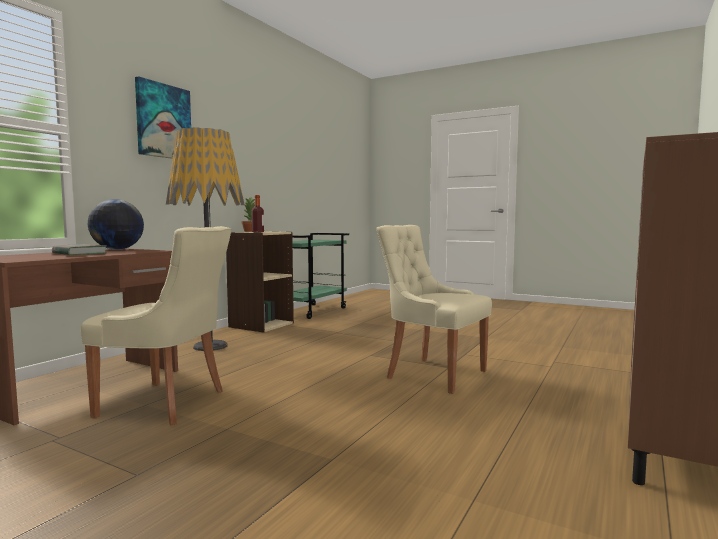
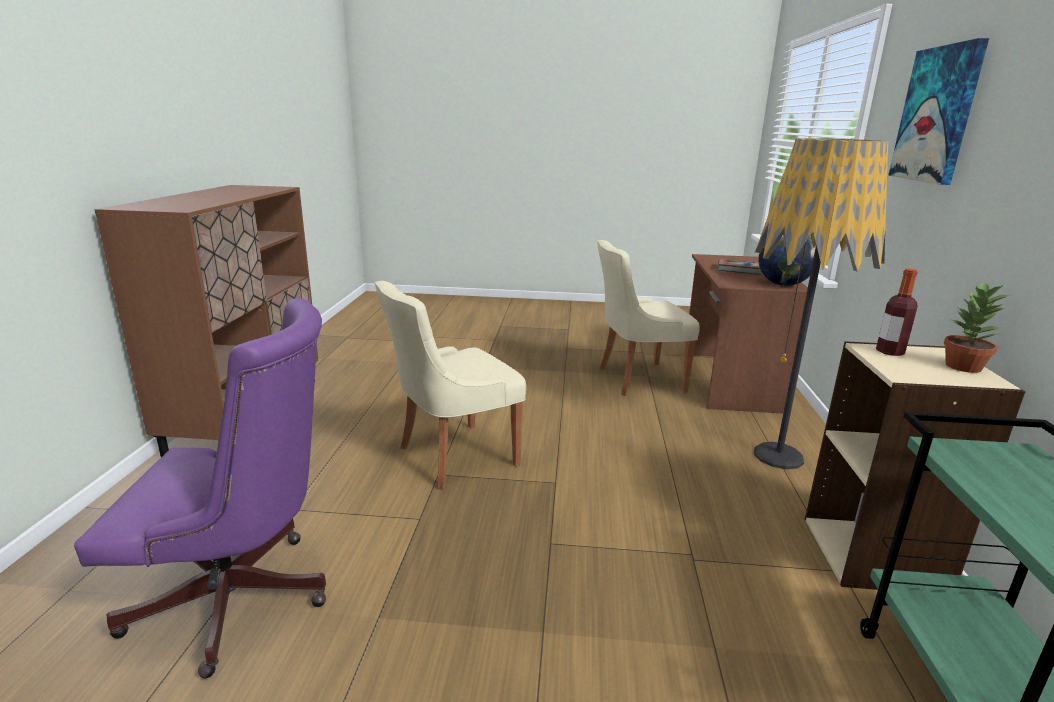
camera: 155 degrees right, 15 degrees up
beige chair [376,225,492,394] -> beige chair turned 135 degrees clockwise [375,281,526,490]
none -> purple office chair [74,298,326,678]

